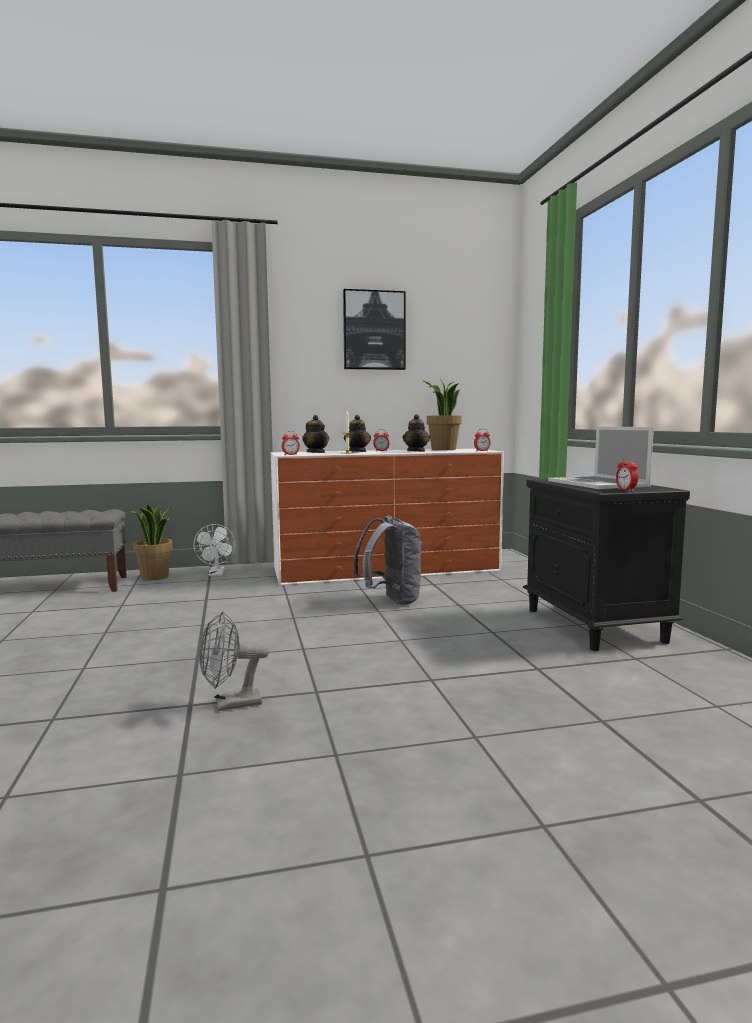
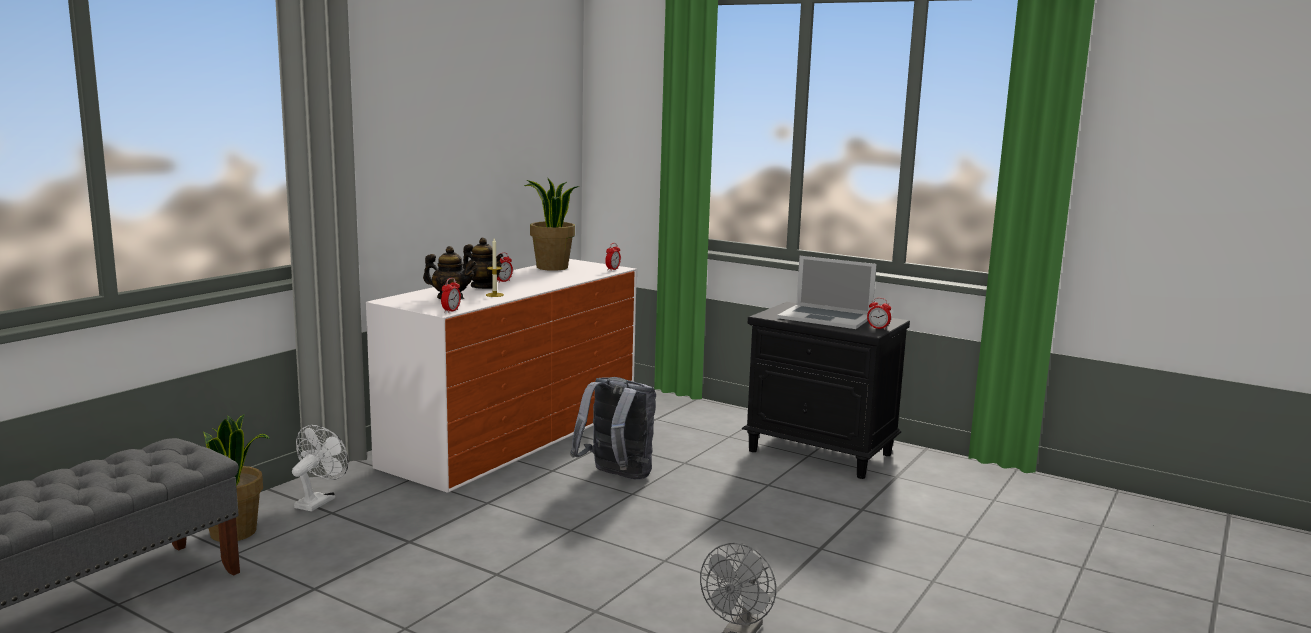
camera: 45 degrees left, 5 degrees up
white fan [193,524,235,576] -> white fan turned 105 degrees counterclockwise [292,425,349,511]
picture [343,289,405,370] -> none
teapot [402,414,430,452] -> none

